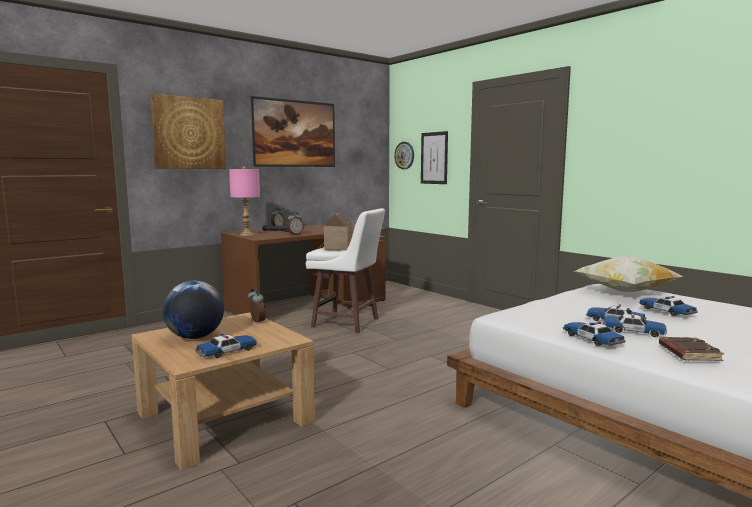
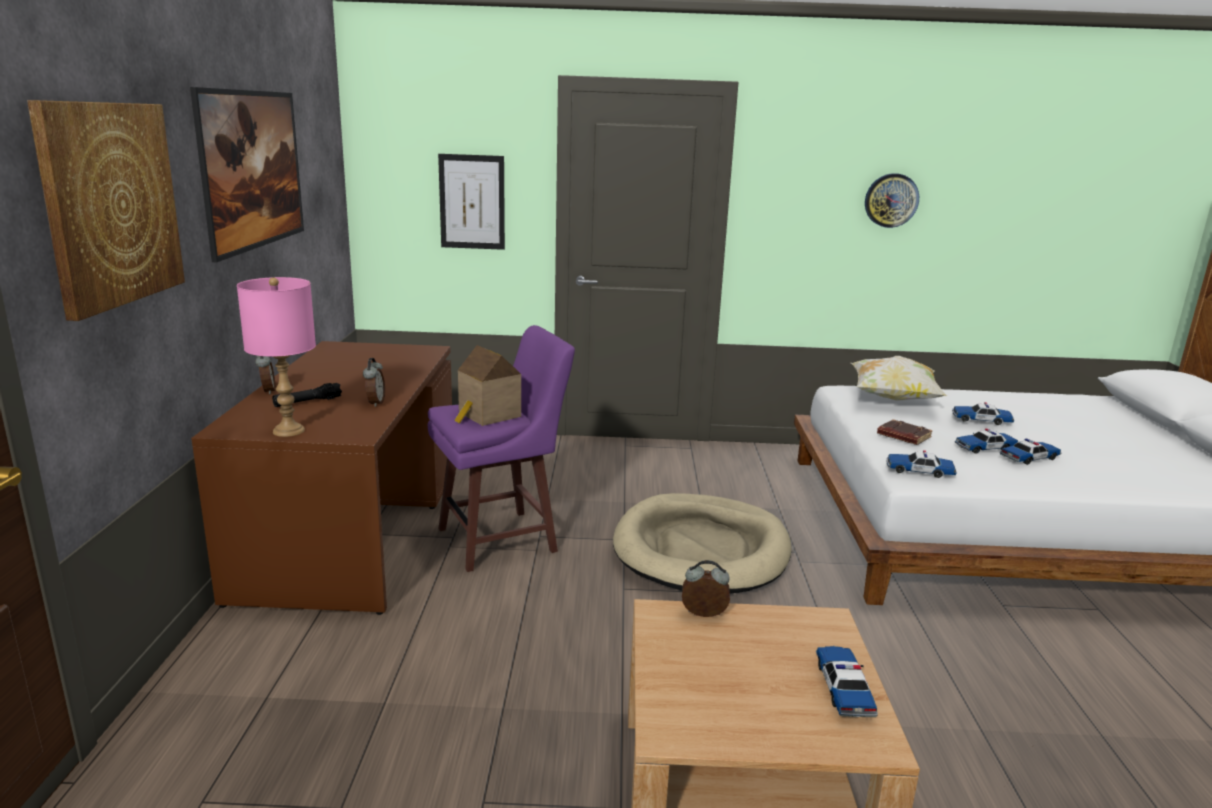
camera: 50 degrees left, 10 degrees up
globe [162,281,224,339] -> none
white stool [306,208,385,333] -> purple stool [428,325,575,572]
wall clock [394,142,414,169] -> wall clock moved to [865,173,919,228]
toy car [563,321,626,346] -> toy car moved to [887,450,957,478]
brown book [659,337,724,361] -> brown book moved to [877,419,933,445]
none -> beige dog bed [613,493,791,594]

